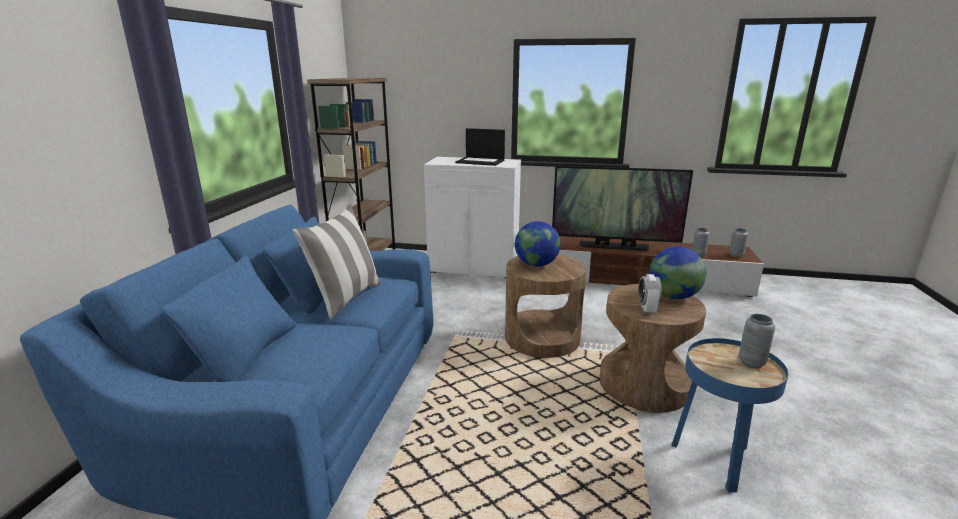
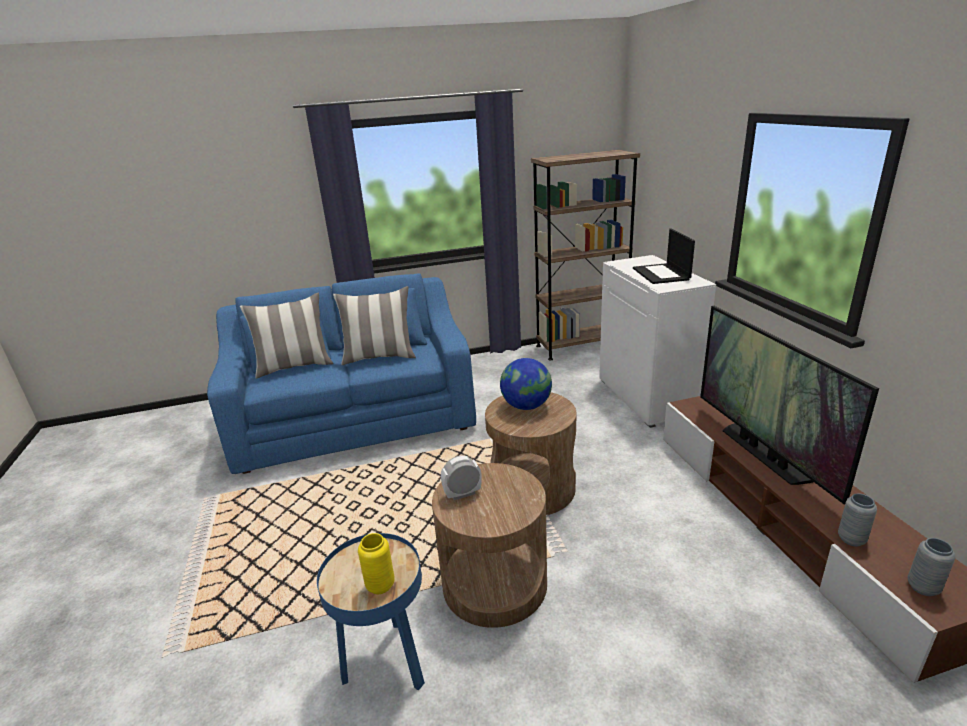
camera: 65 degrees right, 5 degrees up
globe [649,246,706,299] -> none
grey vase [739,314,775,368] -> yellow vase [358,533,395,594]
none -> pillow [240,293,333,379]

